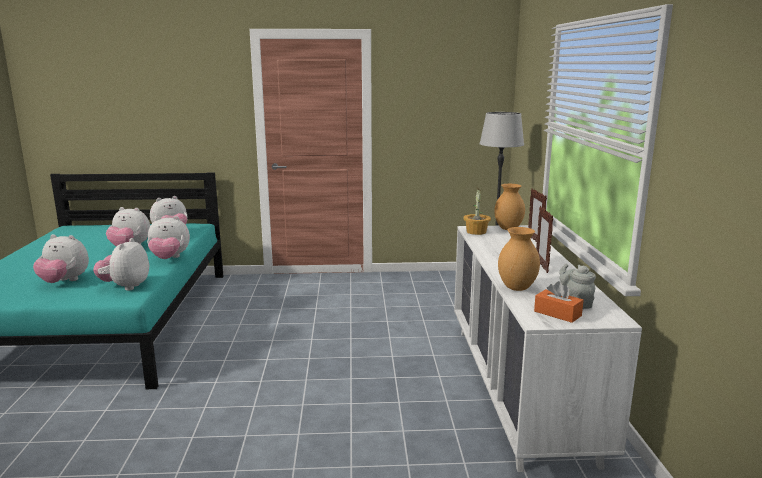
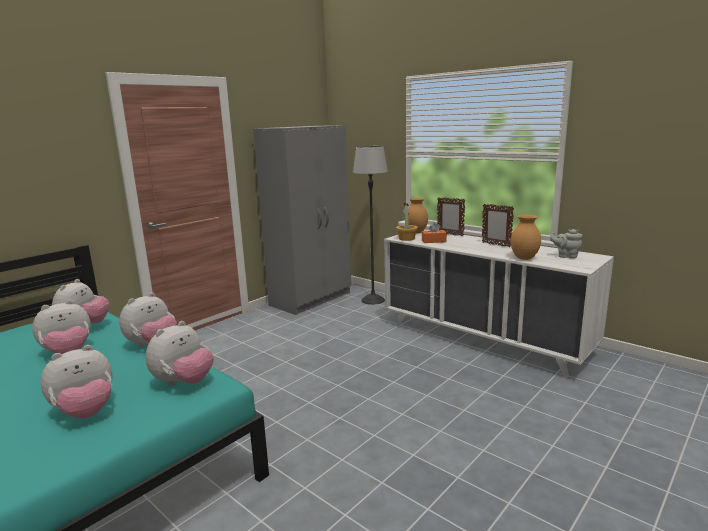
camera: 45 degrees left, 0 degrees up
plush toy [93,238,149,291] -> plush toy turned 105 degrees counterclockwise [145,321,213,386]
orange tissue box [534,281,584,323] -> orange tissue box moved to [422,222,447,243]
none -> grey wardrobe [253,125,351,315]

